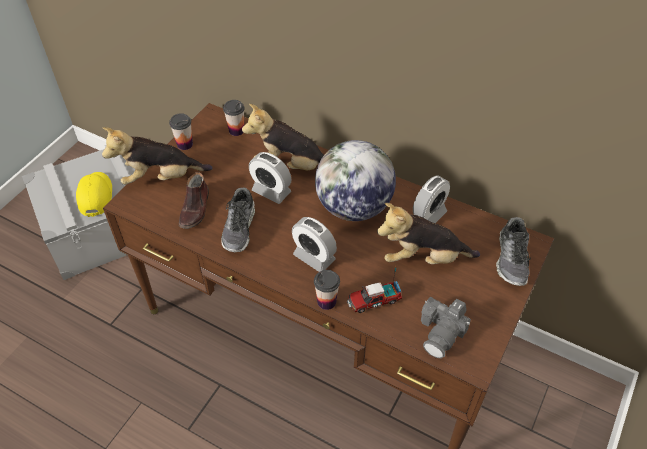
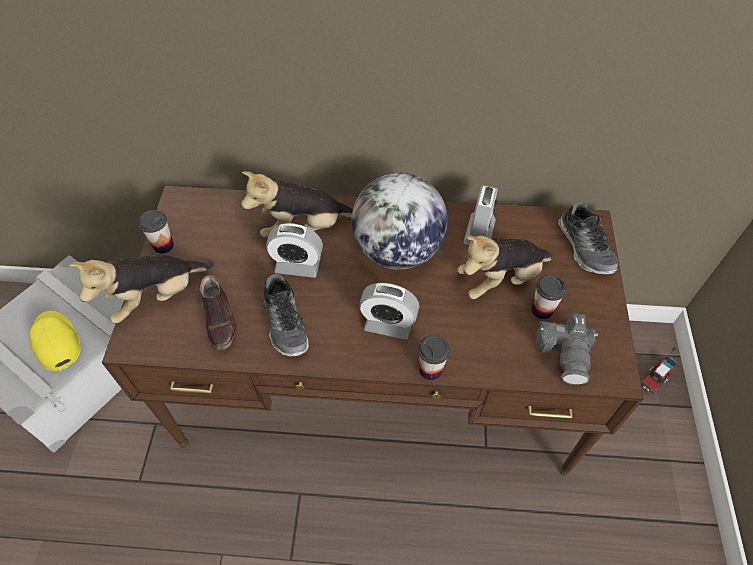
camera: 25 degrees left, 5 degrees up
cup [223,100,245,136] -> cup moved to [532,275,567,319]
toy truck [347,266,402,313] -> toy truck moved to [640,347,677,393]

